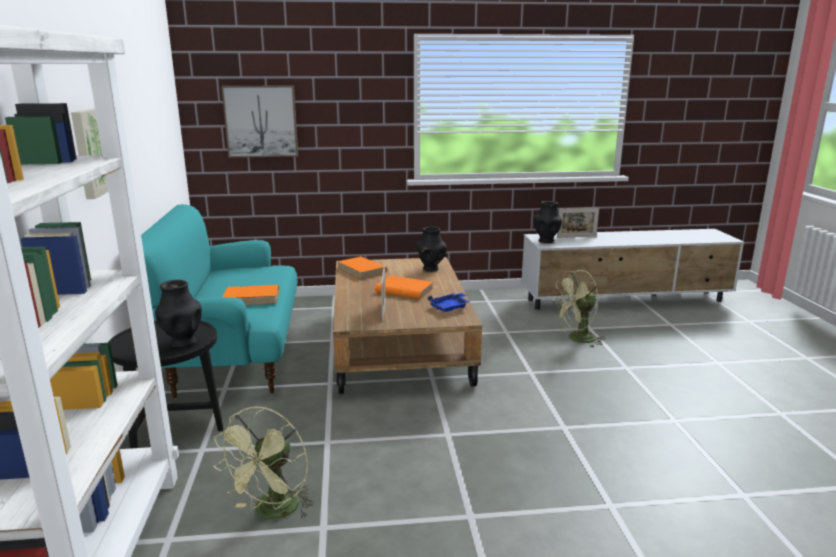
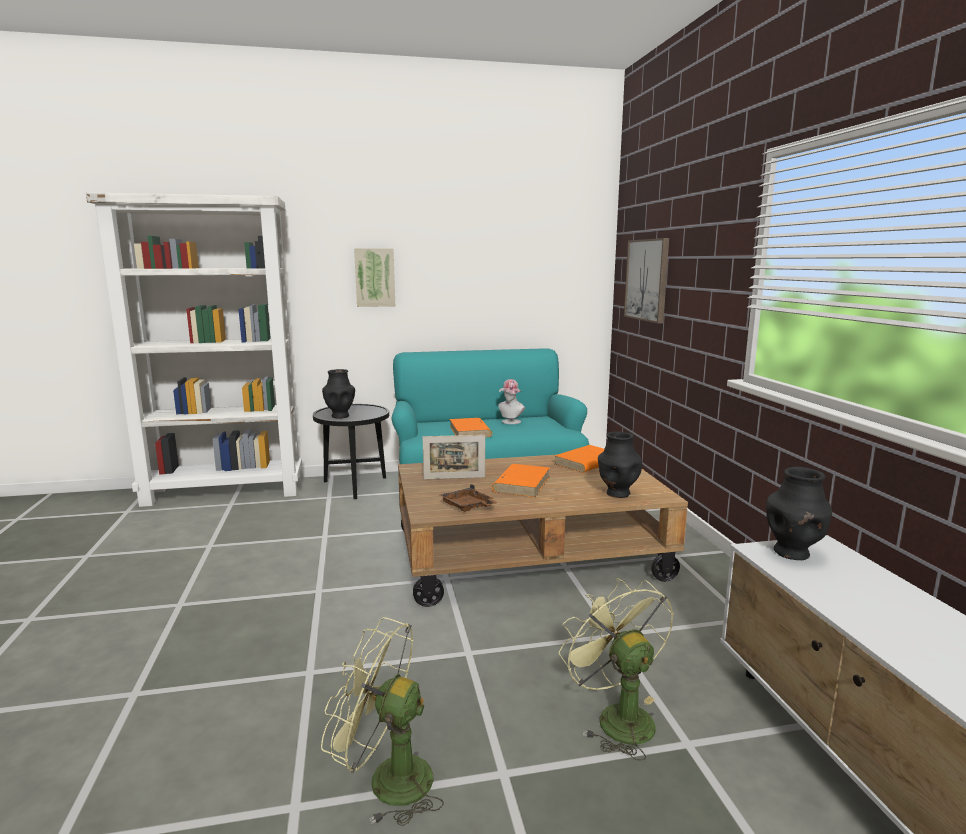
camera: 85 degrees right, 5 degrees down
green fan [214,407,314,519] -> green fan moved to [321,617,444,826]
blue tray [428,293,469,312] -> brown tray [440,484,498,512]
picture frame [557,207,599,238] -> none
none -> hat [498,379,525,424]

